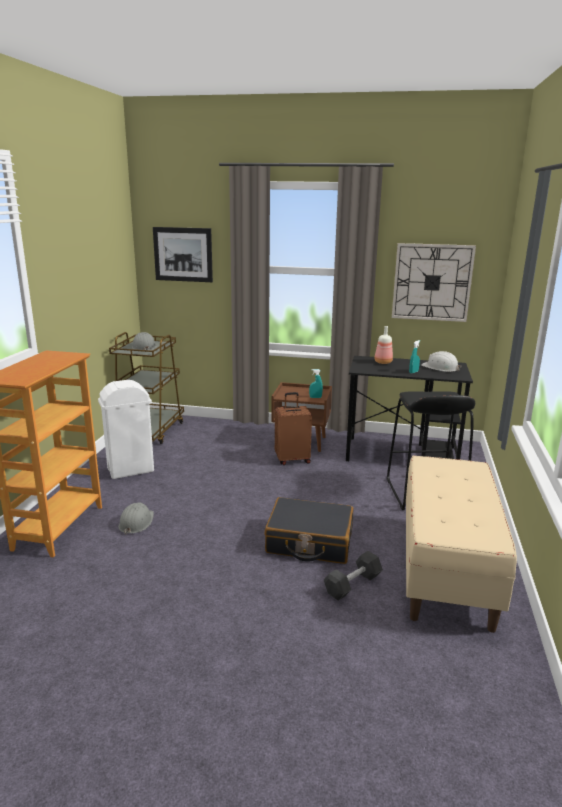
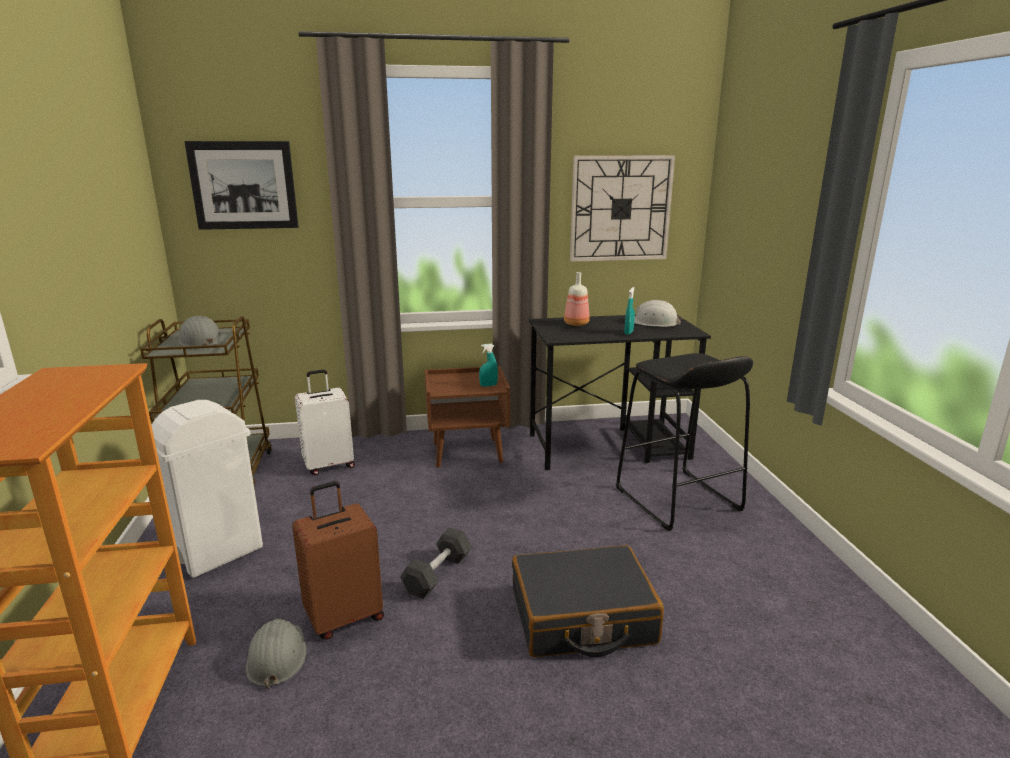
camera: 20 degrees left, 0 degrees up
brown suitcase [275,392,312,465] -> brown suitcase moved to [292,481,384,640]
black dumbbell [324,551,383,601] -> black dumbbell moved to [400,528,471,599]
beige bench [406,456,517,633] -> none
none -> white suitcase [295,370,355,475]

